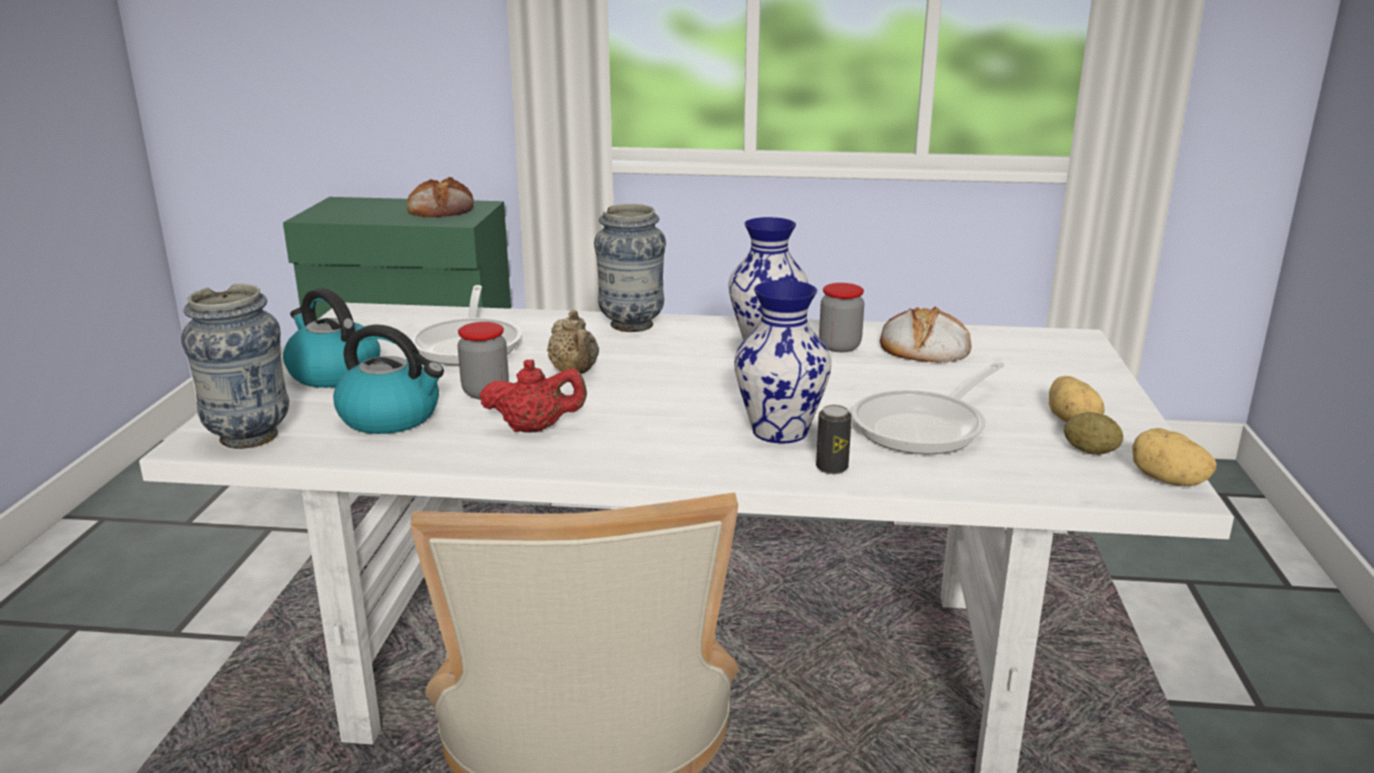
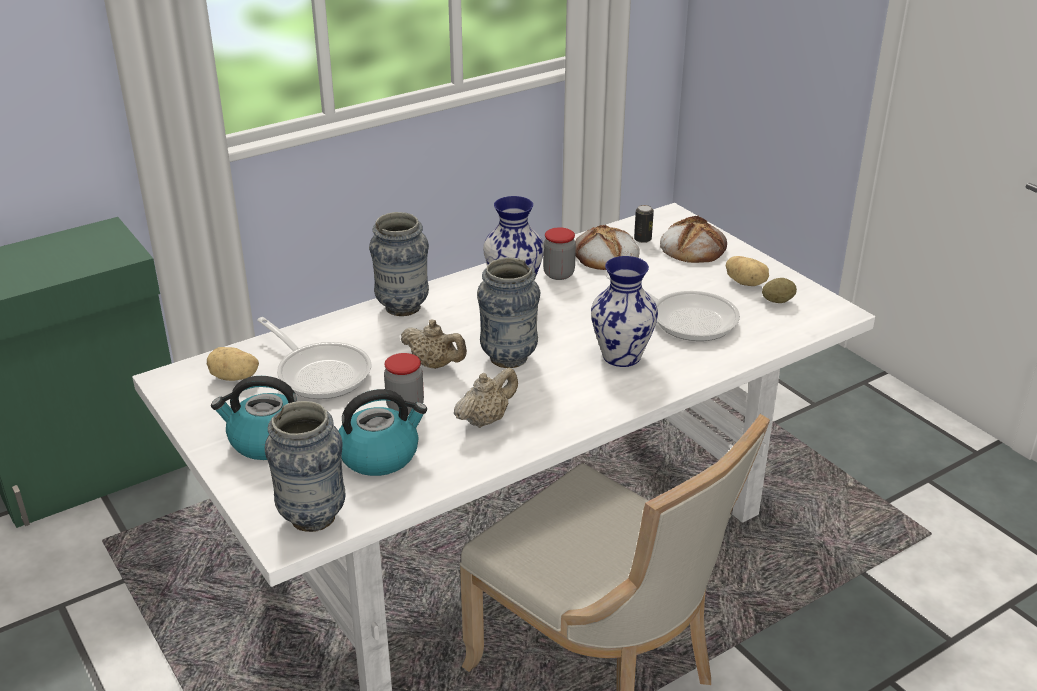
camera: 40 degrees left, 10 degrees up
bread [407,177,474,217] -> bread moved to [660,216,727,263]
red teapot [480,359,587,433] -> beige teapot [454,368,518,428]
can [816,405,852,474] -> can moved to [634,205,654,243]
frying pan [852,361,1005,454] -> frying pan turned 60 degrees counterclockwise [607,275,740,341]
potato [1132,428,1217,486] -> potato moved to [207,347,259,381]
none -> vase [477,257,540,368]

